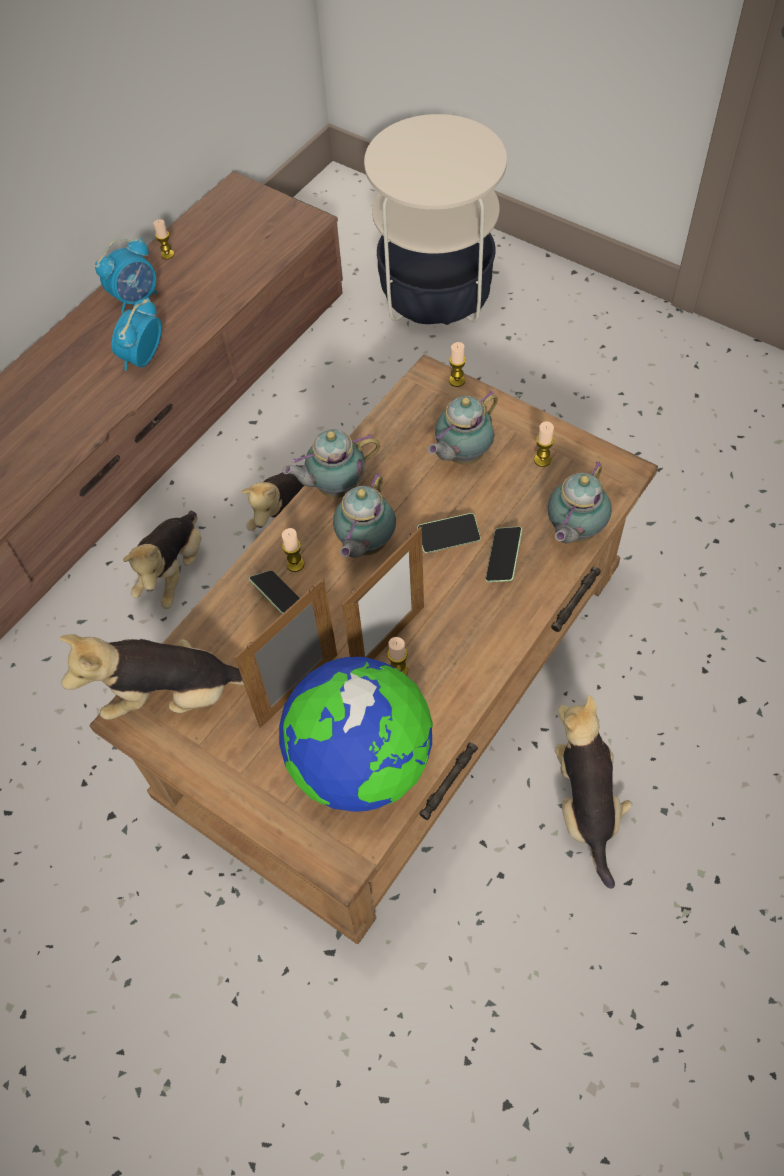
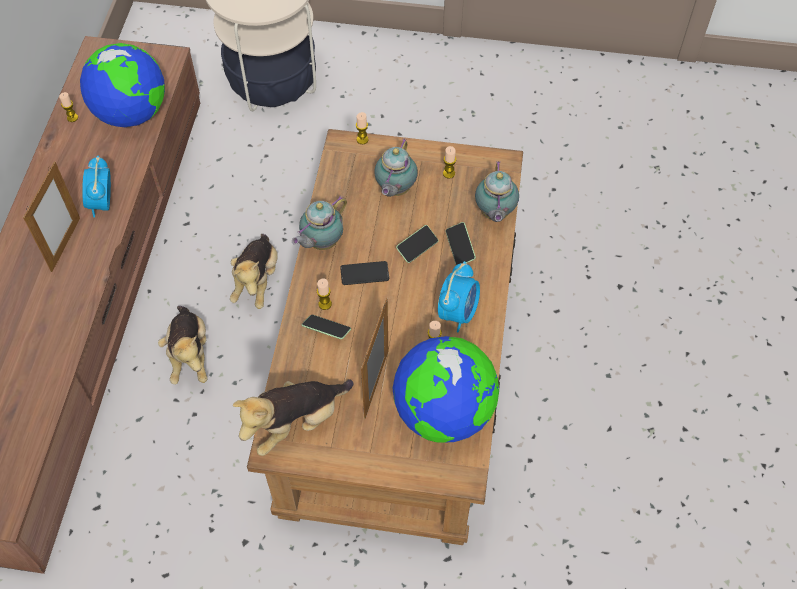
camera: 30 degrees left, 0 degrees up
alarm clock [95,238,158,314] -> alarm clock moved to [438,261,480,332]
teapot [333,472,396,558] -> phone [340,261,389,285]
picture frame [342,526,424,659] -> picture frame moved to [23,161,80,272]
plush toy [555,695,632,889] -> none
none -> globe [80,43,165,127]

